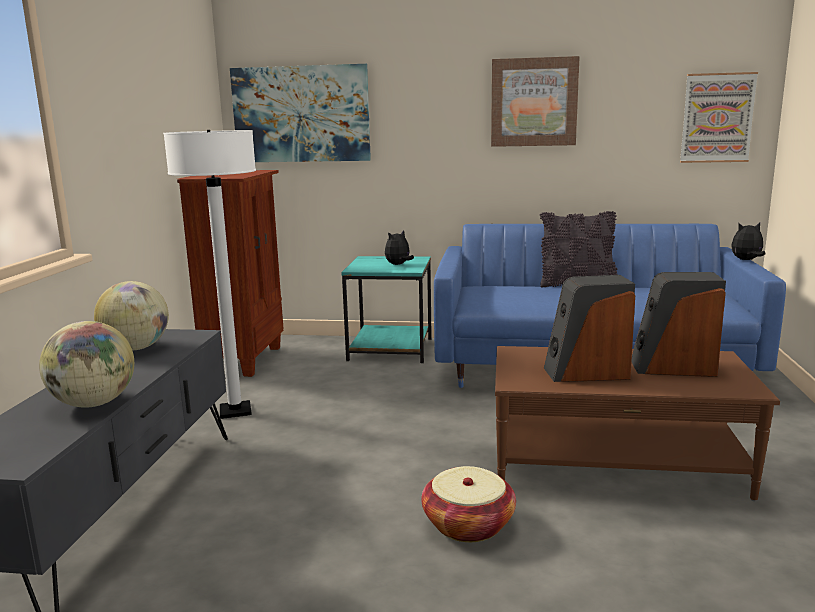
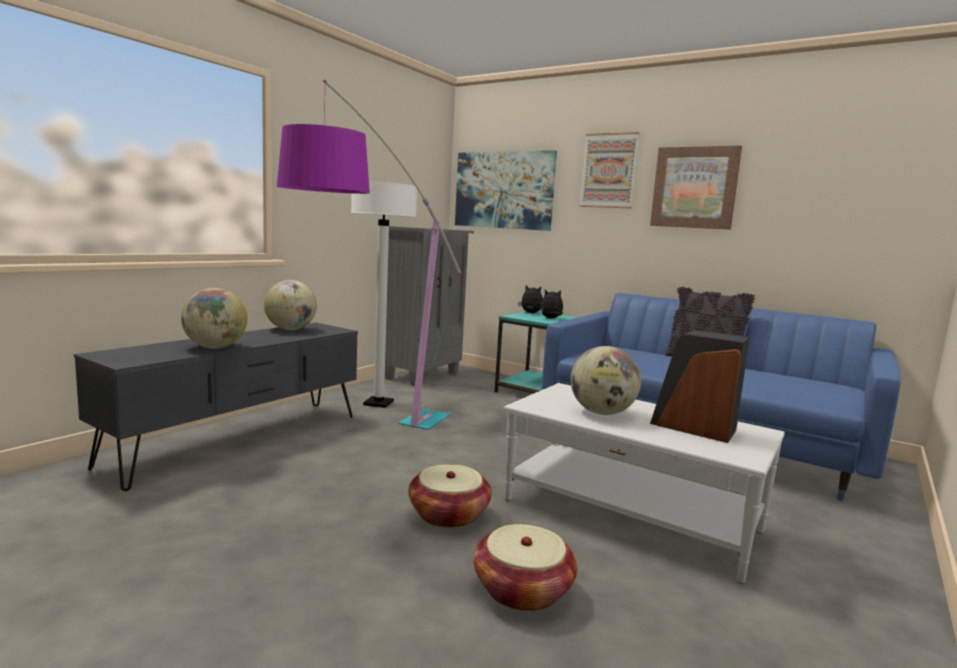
camera: 25 degrees right, 5 degrees down
brown cabinet [177,170,283,377] -> grey cabinet [385,226,474,386]
brown coffee table [495,346,780,501] -> white coffee table [503,383,785,584]
speaker [544,275,635,382] -> globe [571,346,641,415]
picture [680,72,758,163] -> picture moved to [580,132,640,209]
plush toy [731,222,765,260] -> plush toy moved to [518,285,543,313]
none -> floor lamp [277,79,462,430]
none -> basket [473,524,578,611]

